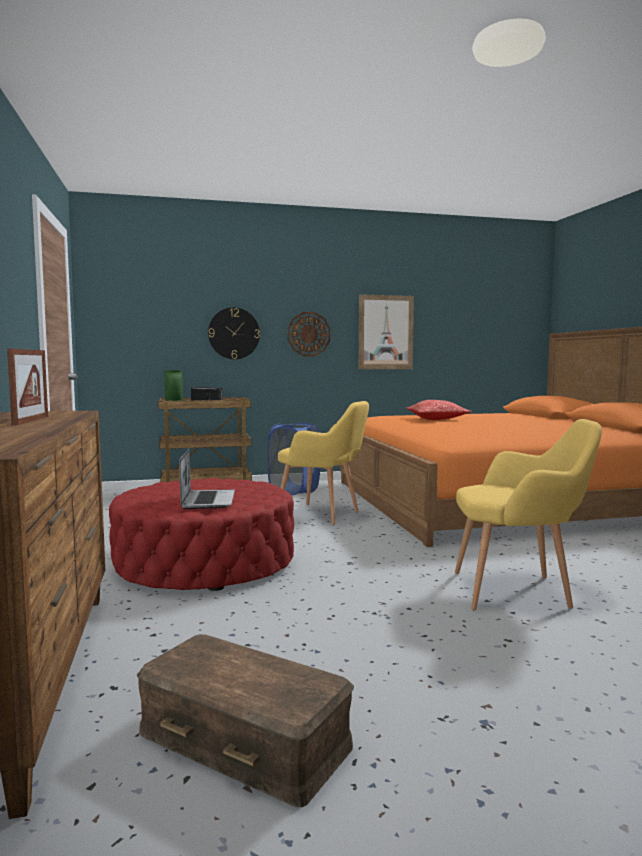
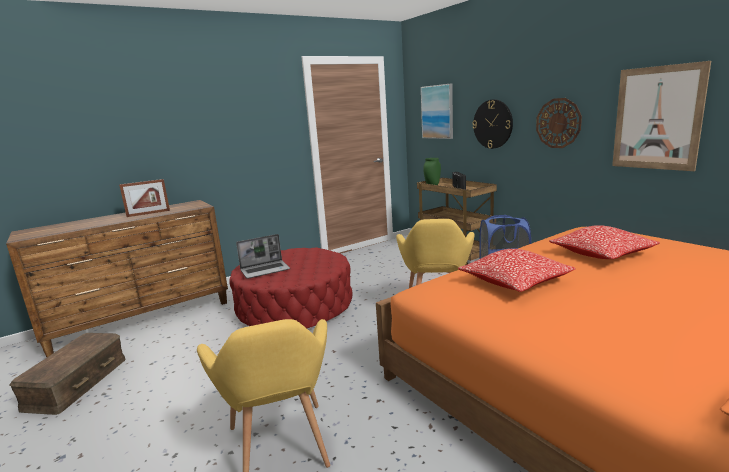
camera: 70 degrees right, 10 degrees up
none -> picture [421,84,453,139]
none -> pillow [458,249,576,292]

